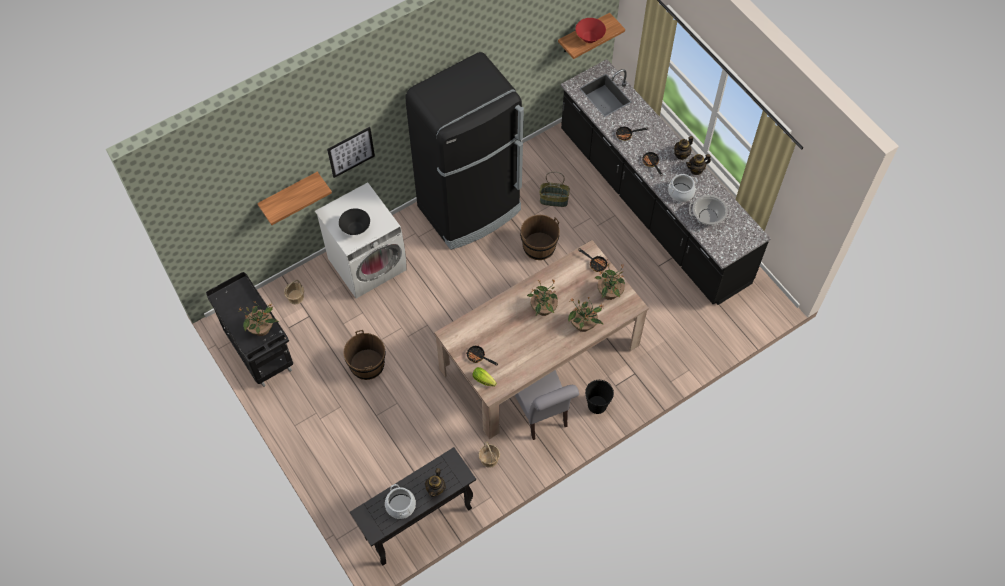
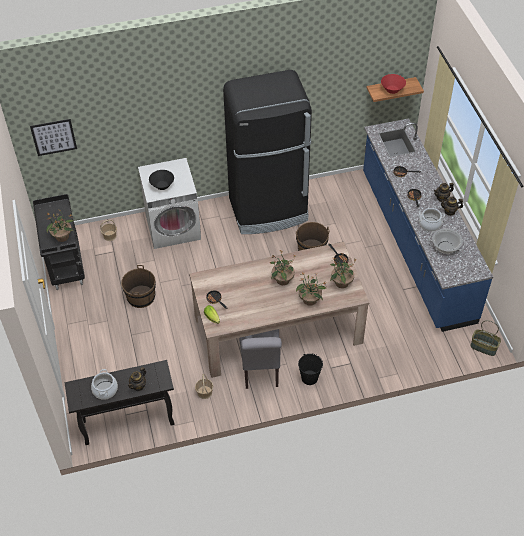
camera: 20 degrees right, 10 degrees down
shelf [257,172,332,225] -> none
picture [327,127,375,178] -> picture moved to [30,119,77,156]
basket [540,172,570,207] -> basket moved to [470,320,501,356]
black counter [561,59,771,305] -> blue counter [363,119,493,332]

